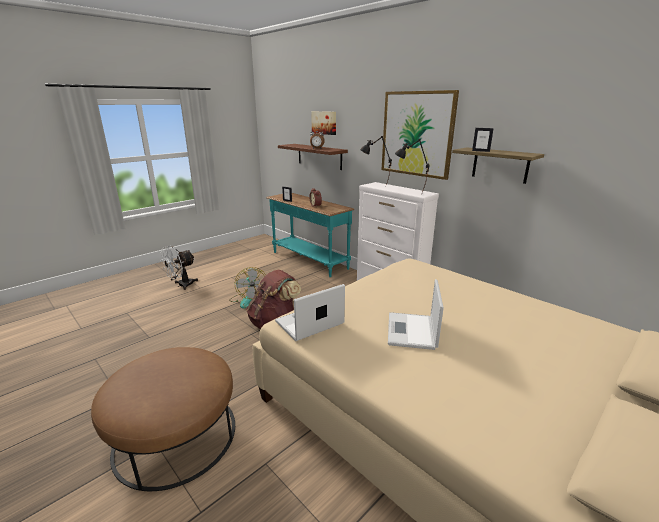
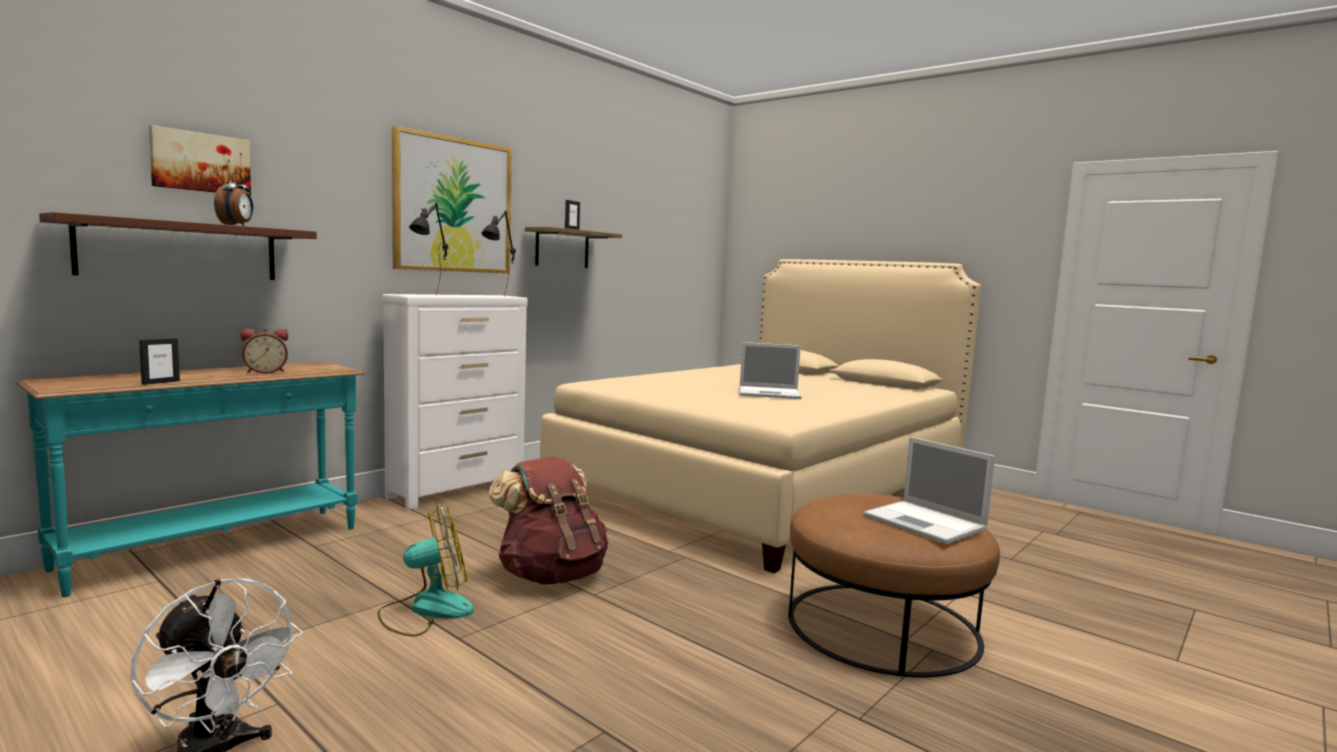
camera: 95 degrees left, 15 degrees down
laptop [275,284,345,341] -> laptop moved to [863,437,995,544]

